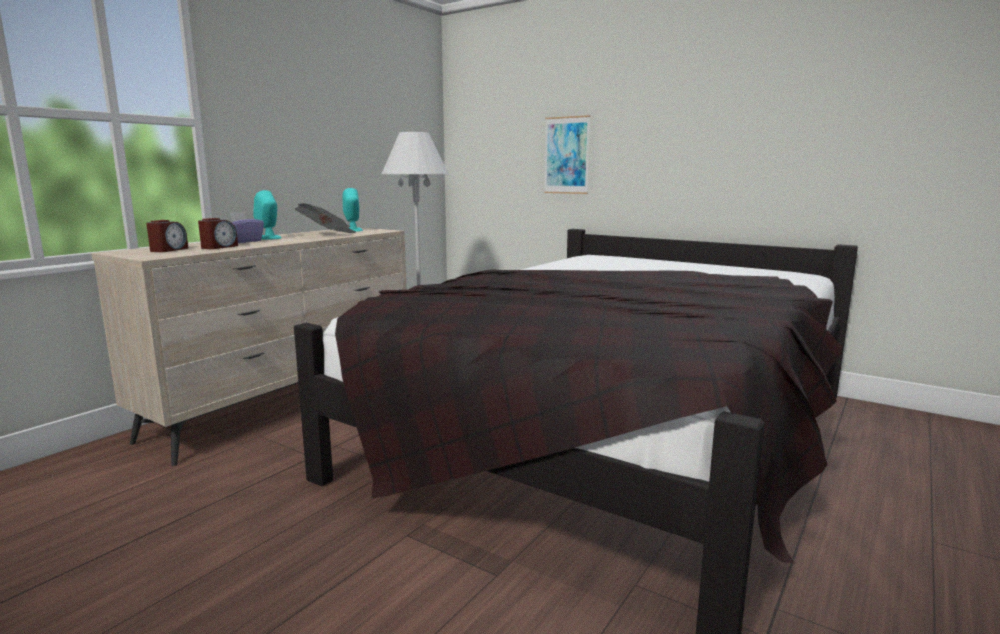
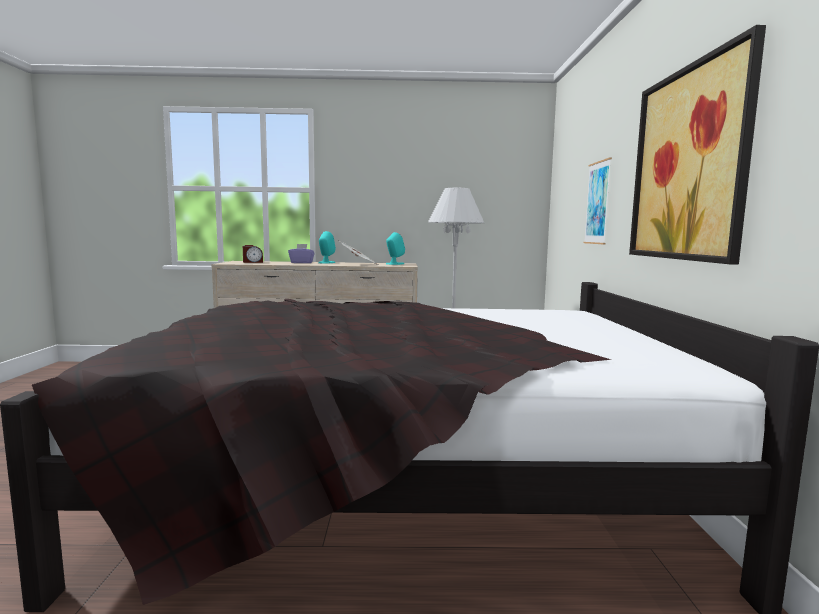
camera: 55 degrees right, 5 degrees down
alarm clock [198,218,238,249] -> none
none -> picture [629,25,766,264]

